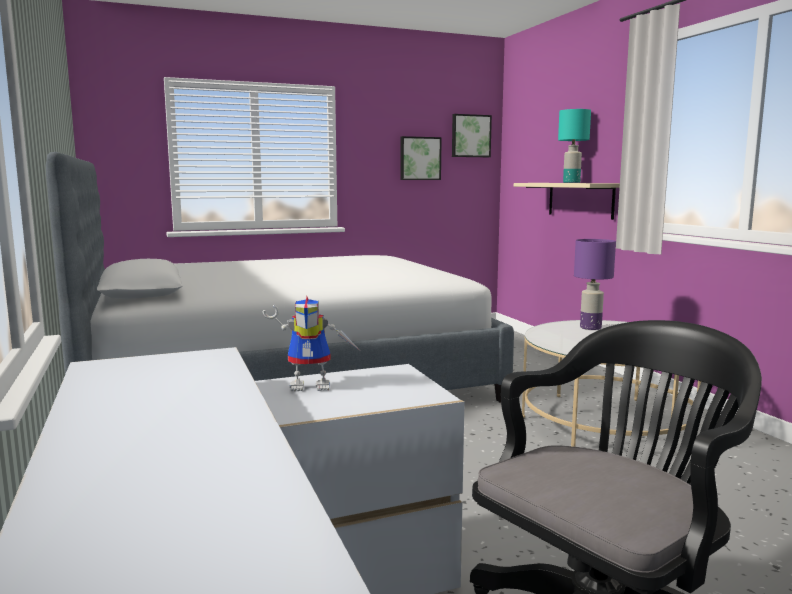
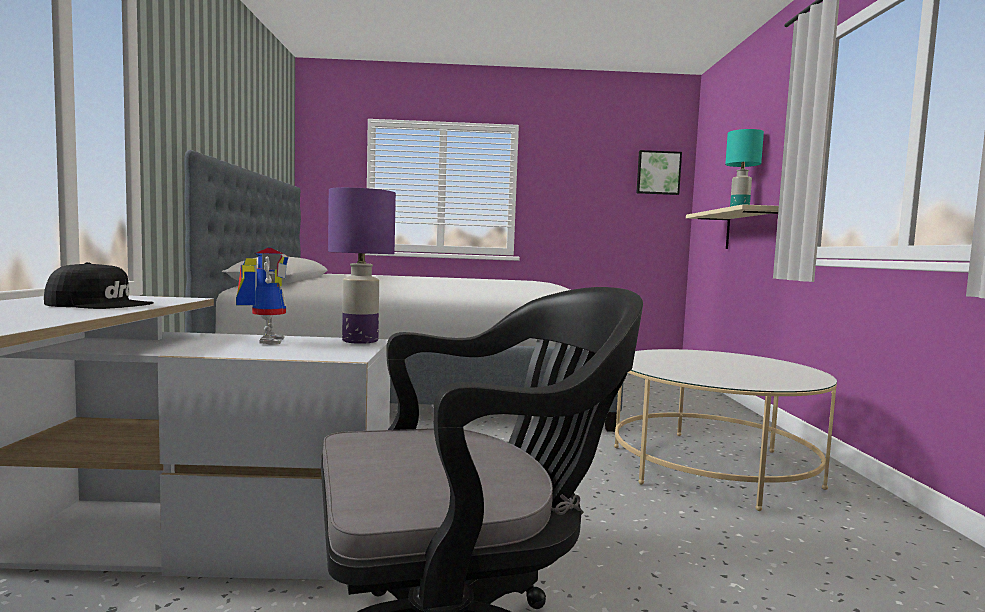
camera: 20 degrees right, 5 degrees down
toy robot [263,297,359,391] -> toy robot turned 120 degrees counterclockwise [236,248,289,344]
picture [400,136,442,180] -> none
purple table lamp [574,239,616,330] -> purple table lamp moved to [328,187,396,344]
none -> black cap [44,262,154,309]

